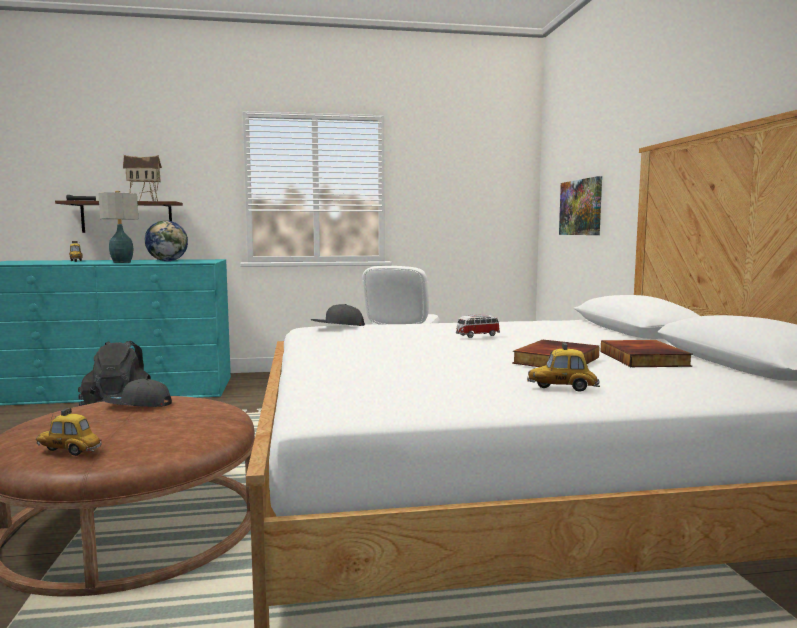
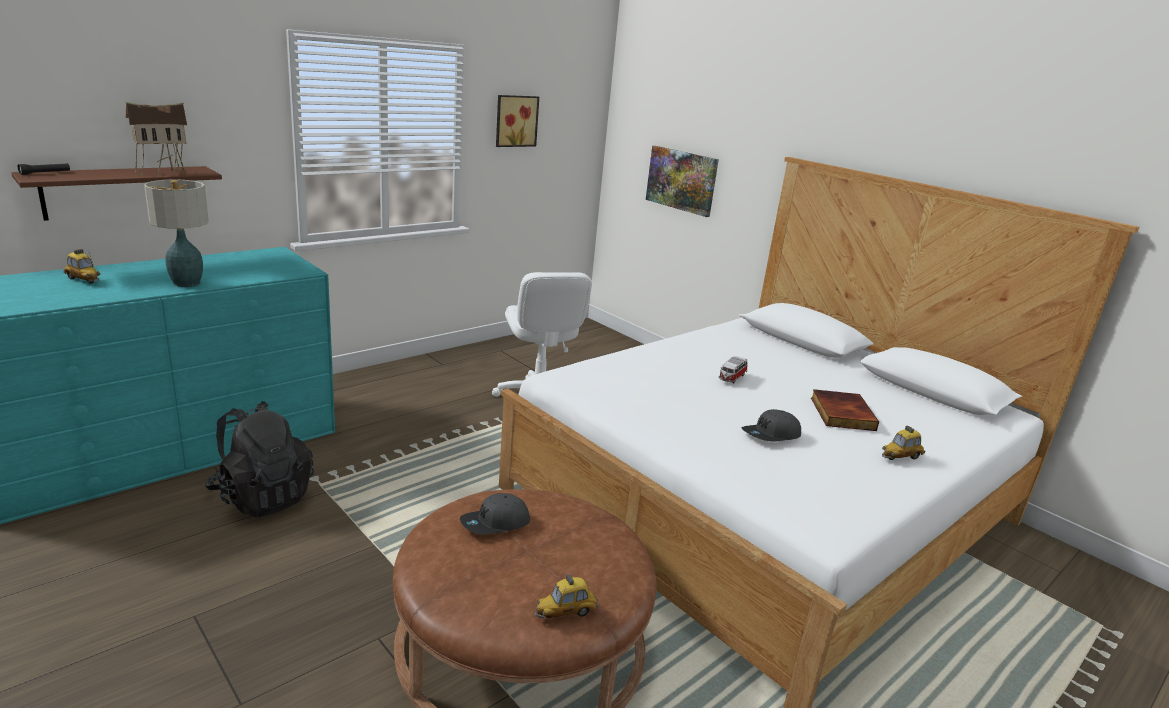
camera: 35 degrees left, 15 degrees up
globe [145,220,188,261] -> none
grey cap [311,304,365,326] -> grey cap moved to [742,409,801,441]
book [601,340,693,367] -> none
none -> picture [496,95,539,147]

